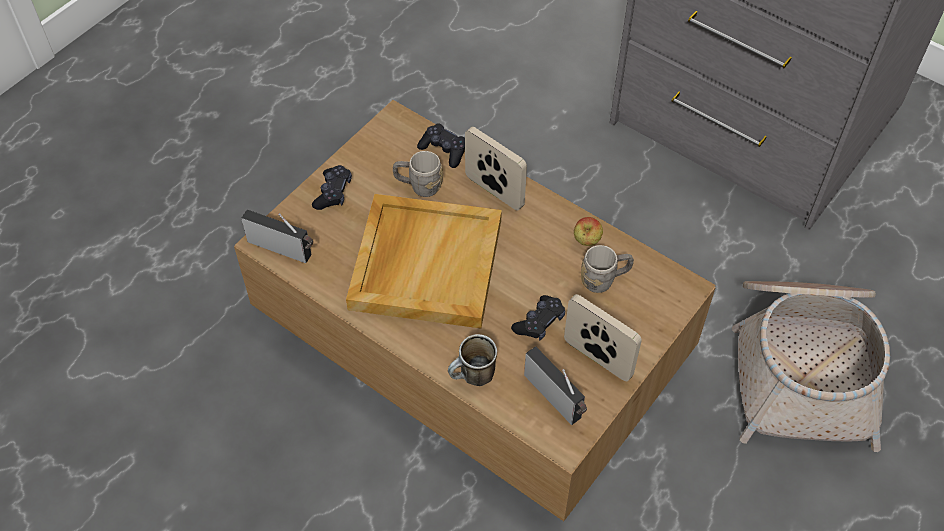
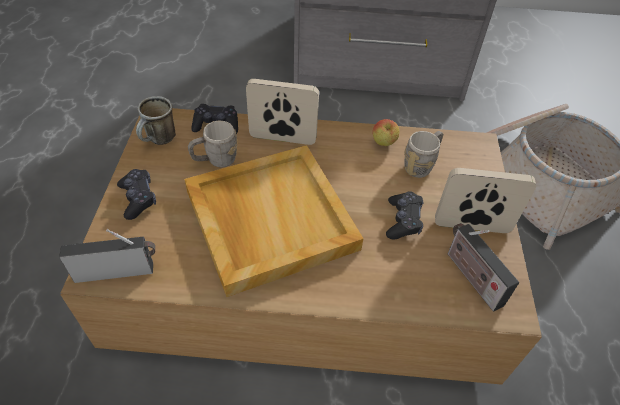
camera: 35 degrees left, 5 degrees down
mug [448,334,497,386] -> mug moved to [136,96,176,145]
radio [524,347,587,425] -> radio turned 135 degrees counterclockwise [448,223,519,311]

